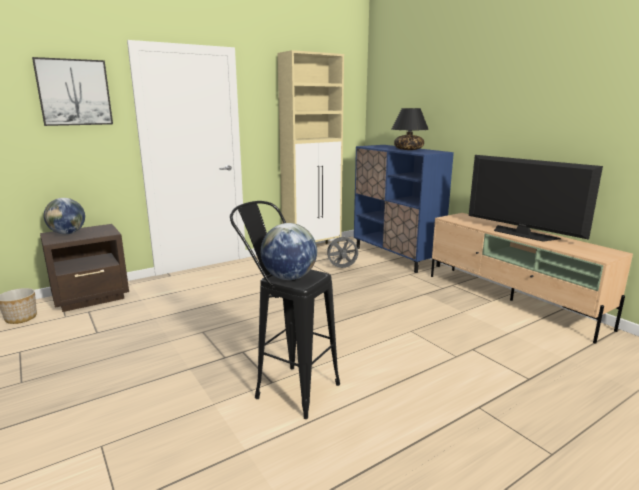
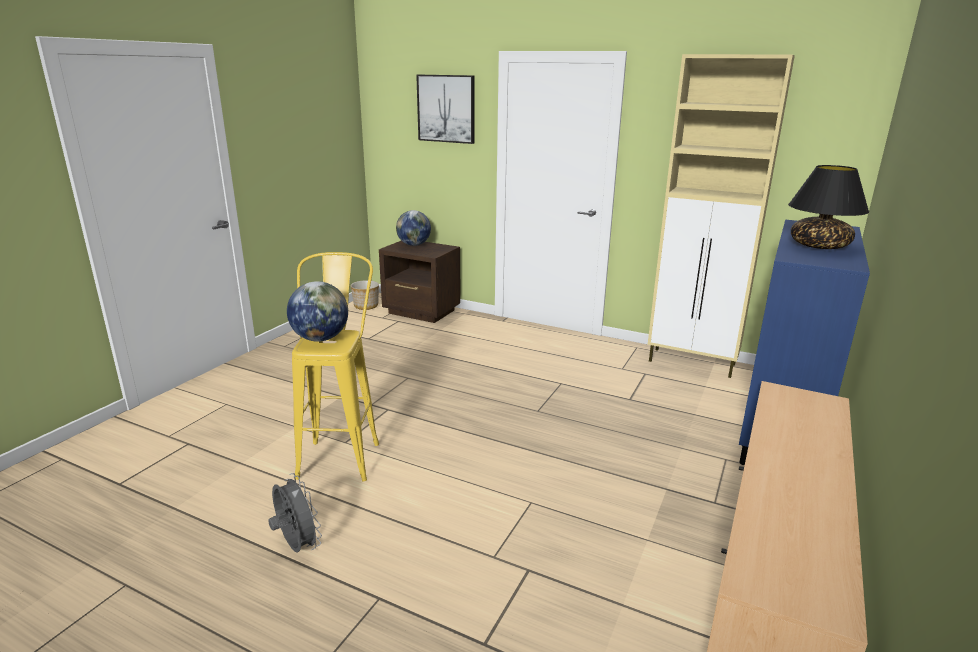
camera: 60 degrees right, 5 degrees up
black stool [230,201,340,419] -> yellow stool [292,252,379,481]
grey fan [327,235,358,268] -> grey fan moved to [268,473,322,553]
television [469,155,603,242] -> none

